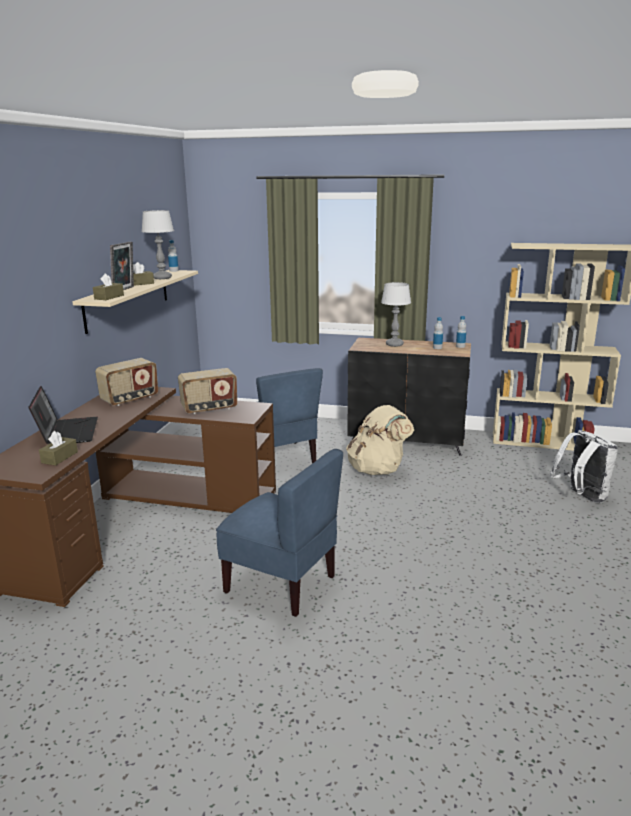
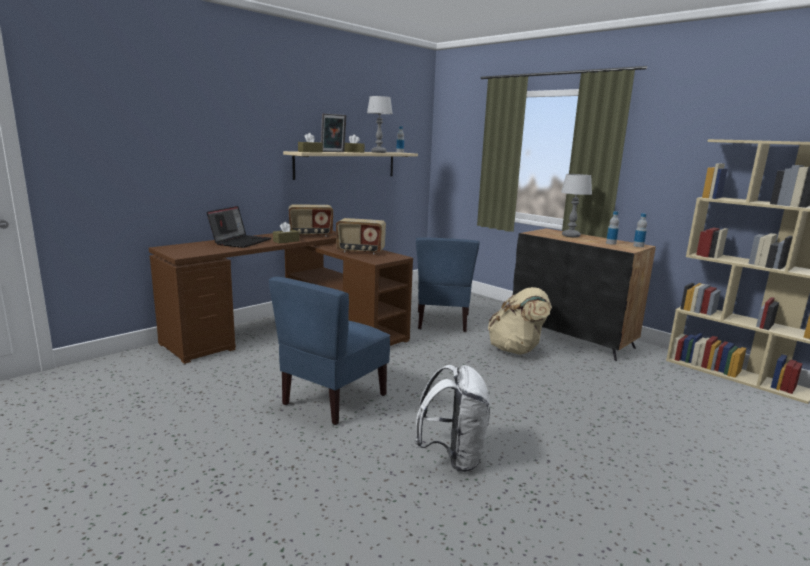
camera: 30 degrees right, 5 degrees down
brown tissue box [39,431,78,466] -> brown tissue box moved to [273,222,300,244]
blue chair [216,449,343,617] -> blue chair turned 60 degrees clockwise [269,277,390,425]
white backpack [550,430,618,503] -> white backpack moved to [415,365,490,472]

